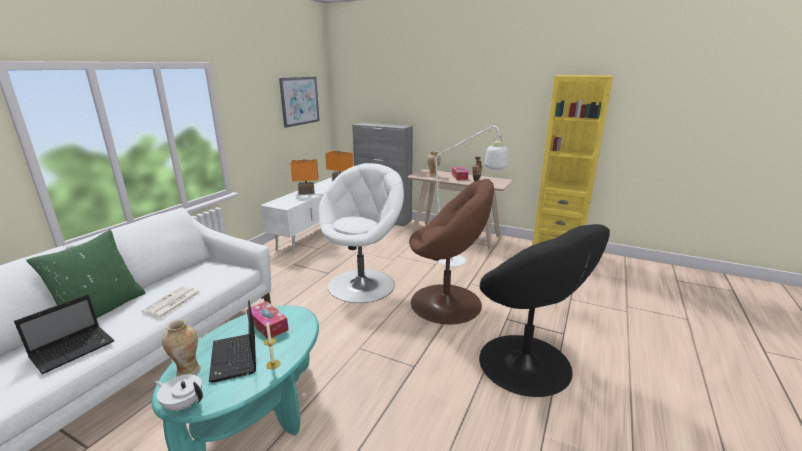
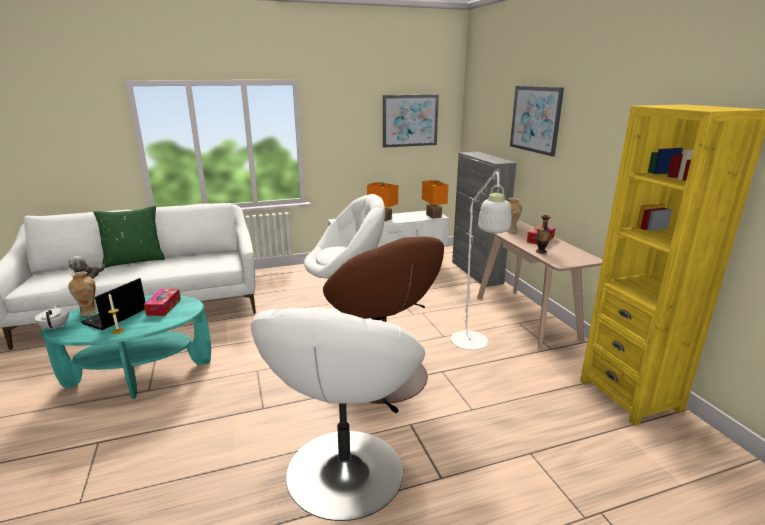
camera: 45 degrees right, 0 degrees up
laptop [14,294,115,374] -> plush toy [69,256,106,279]
newspaper [142,286,201,318] -> none
black armchair [479,224,610,397] -> white armchair [251,307,425,521]
none -> picture [510,86,564,157]

